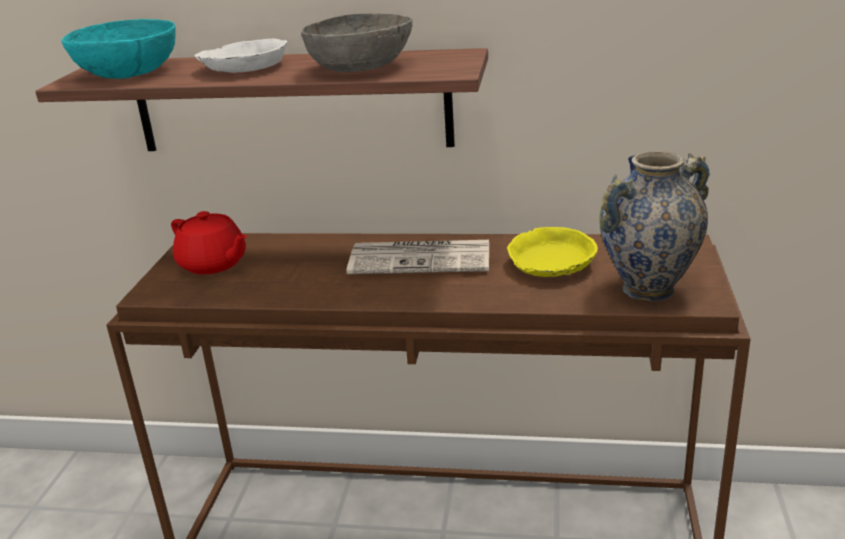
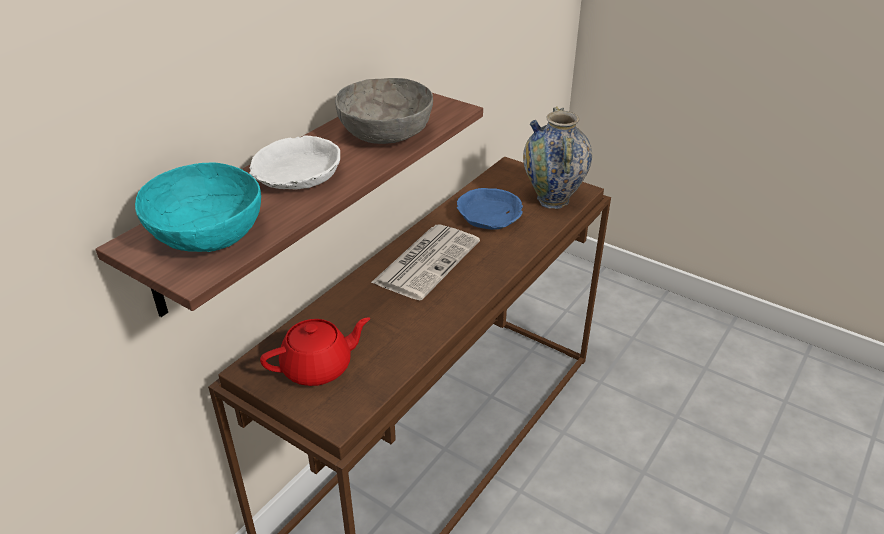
camera: 65 degrees left, 10 degrees up
yellow bowl [507,227,598,277] -> blue bowl [457,188,523,230]

